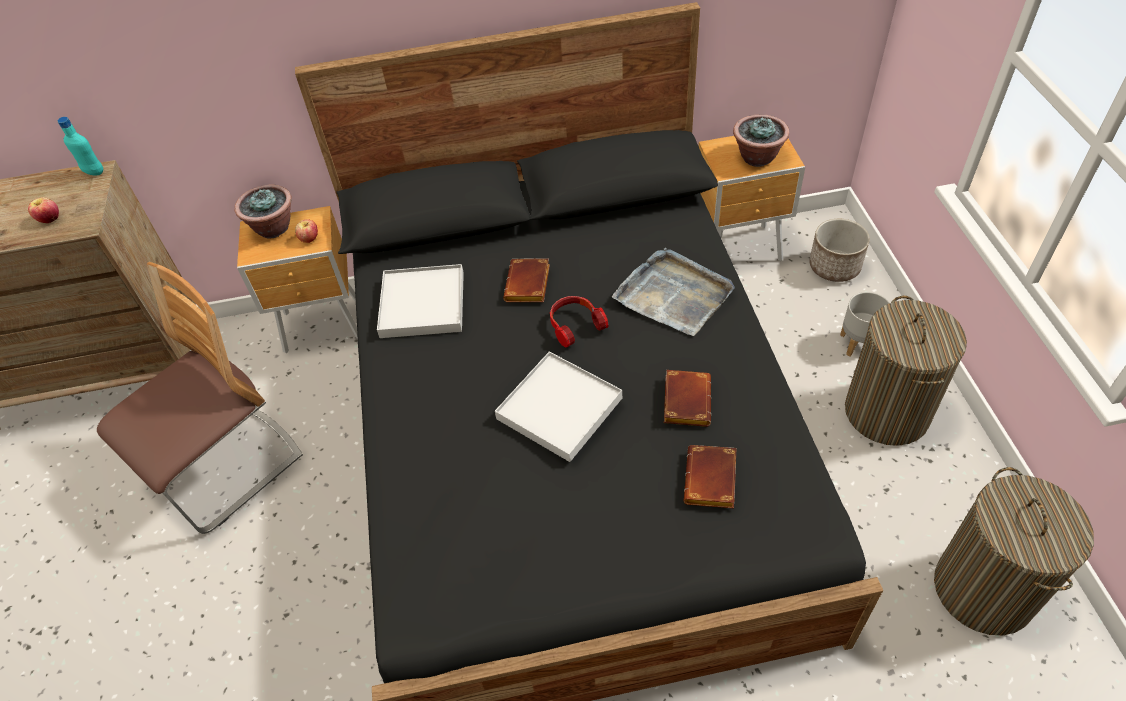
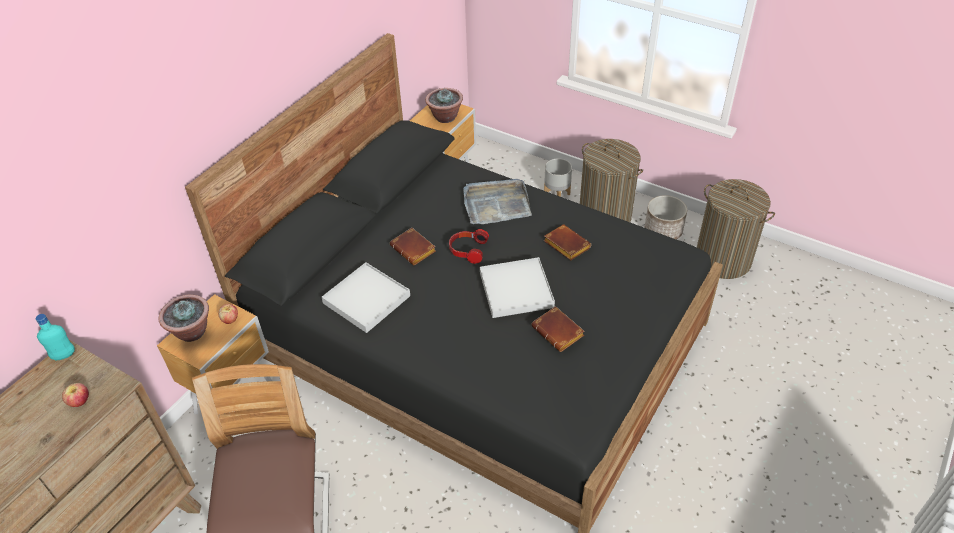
camera: 50 degrees left, 5 degrees down
brown book [684,445,737,508] -> brown book moved to [531,306,584,352]
planter [809,219,870,282] -> planter moved to [645,195,687,240]

